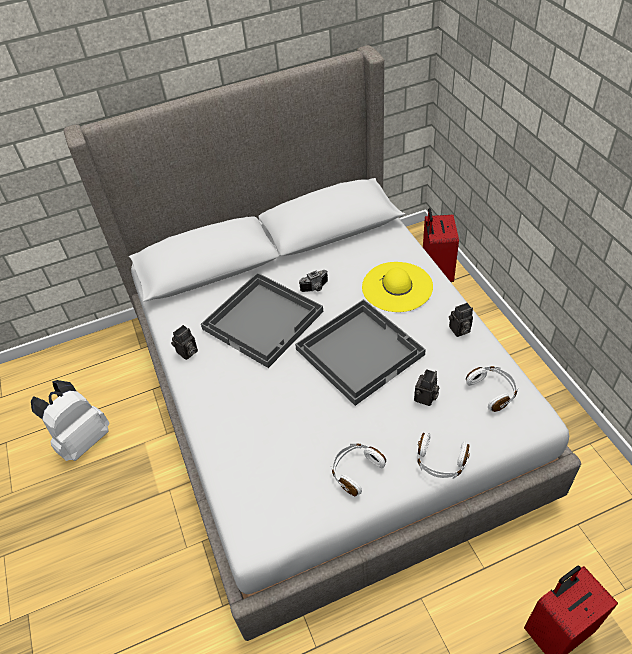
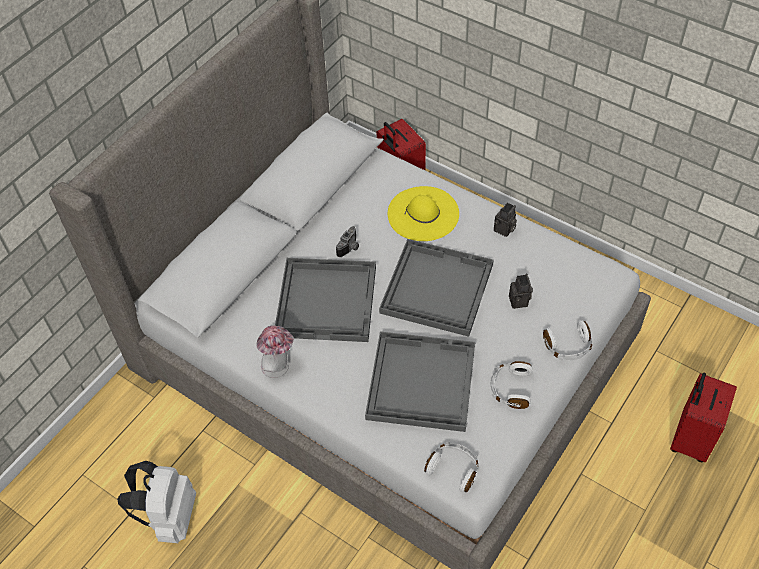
camera: 35 degrees left, 5 degrees up
camera [171,325,198,360] -> hat [256,325,294,378]
white headphones [466,366,518,412] -> white headphones moved to [424,442,478,493]
none -> grey tray [365,332,475,432]

